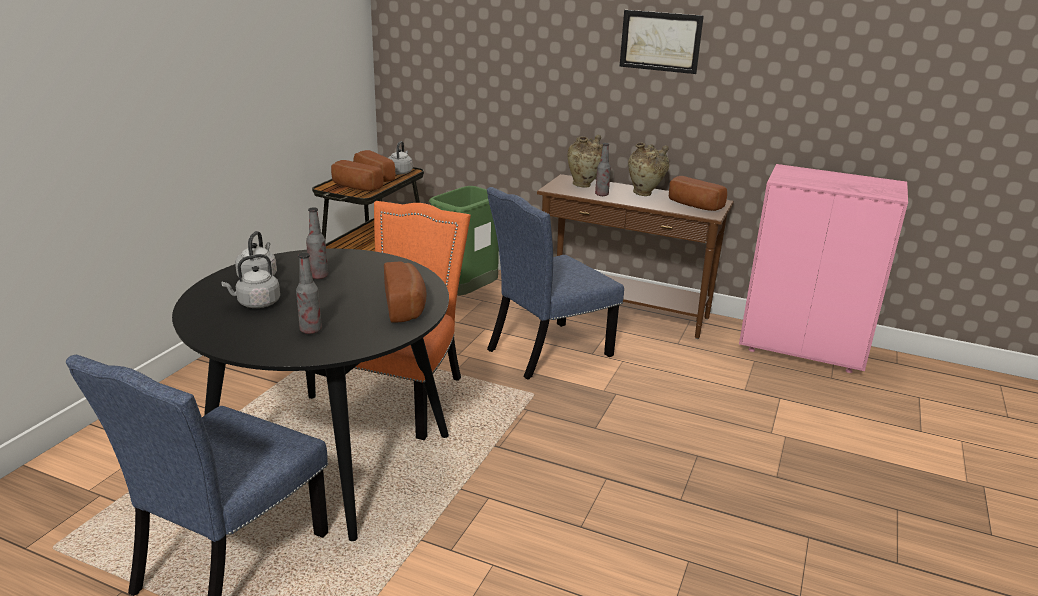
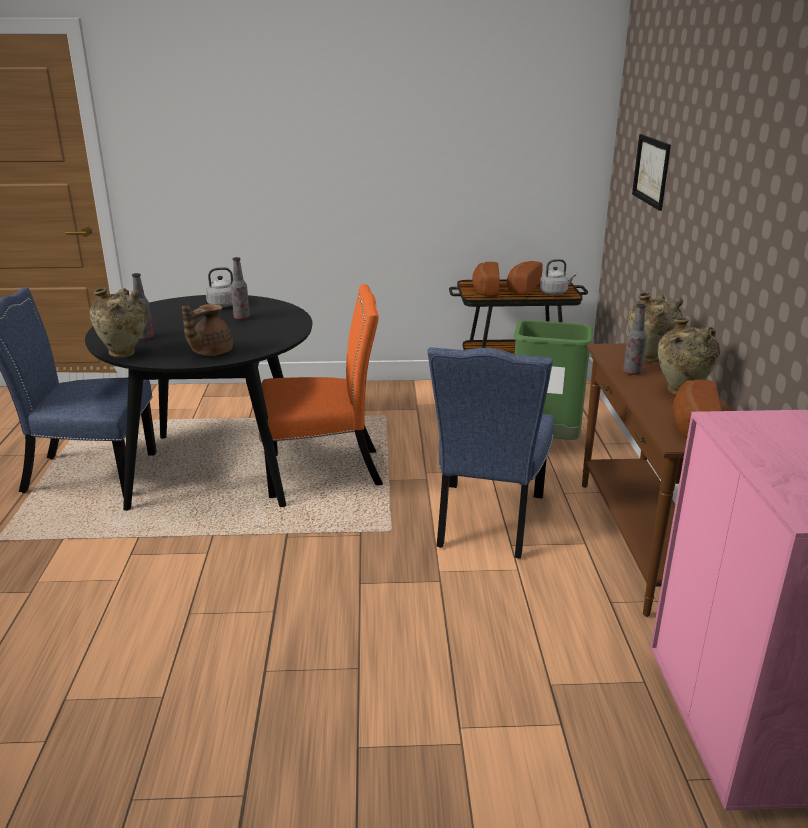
camera: 65 degrees right, 0 degrees up
grey kettle [221,254,280,308] -> none
bread [384,261,427,323] -> brown teapot [182,304,233,356]
blue chair [487,187,624,379] -> blue chair turned 105 degrees counterclockwise [427,347,554,559]
picture [620,10,704,74] -> picture moved to [632,134,671,211]
none -> beige vase [89,288,148,358]

